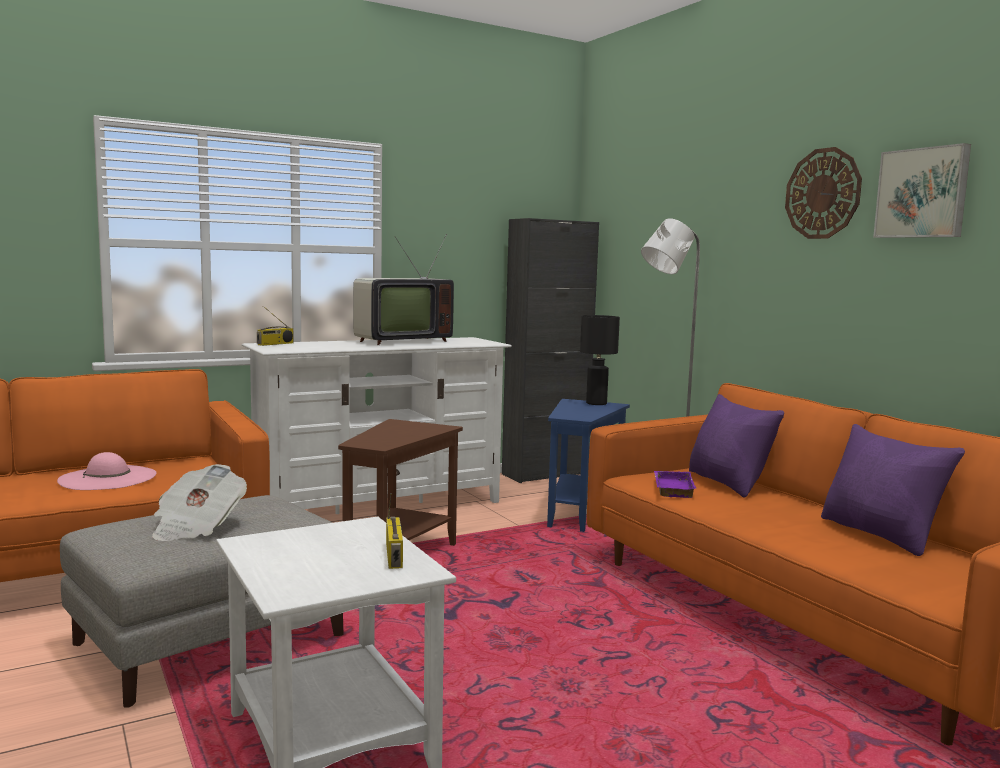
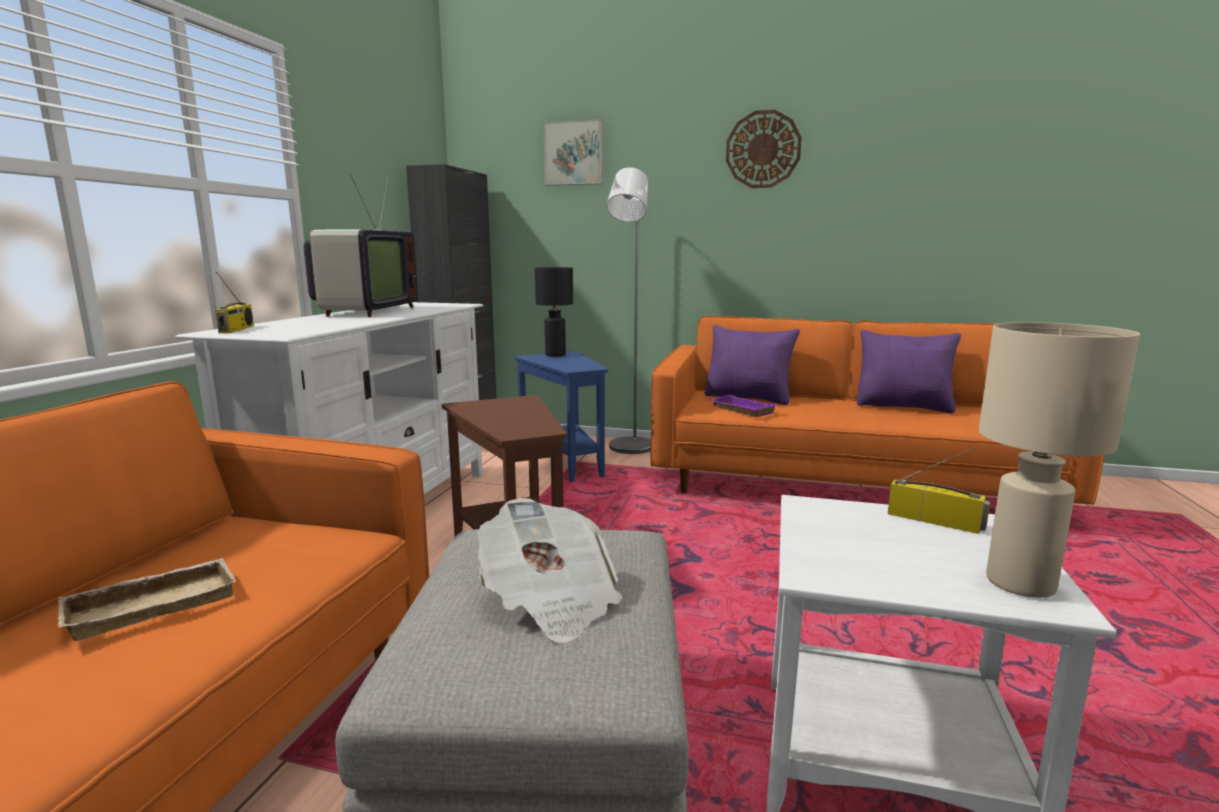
camera: 45 degrees left, 5 degrees up
pink hat [57,452,157,490] -> beige tray [57,558,236,641]
picture [873,143,971,238] -> picture moved to [543,119,603,186]
none -> beige table lamp [979,322,1140,598]

